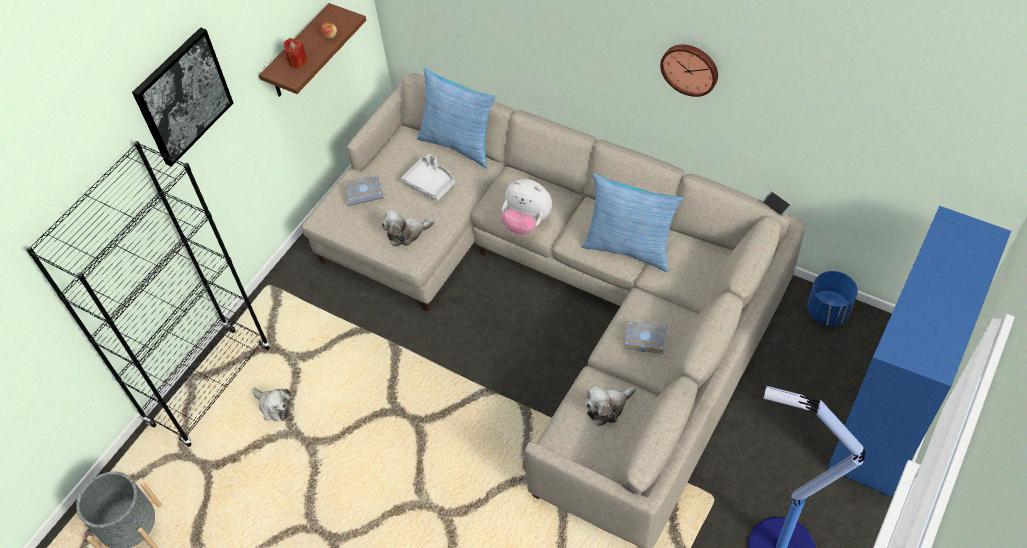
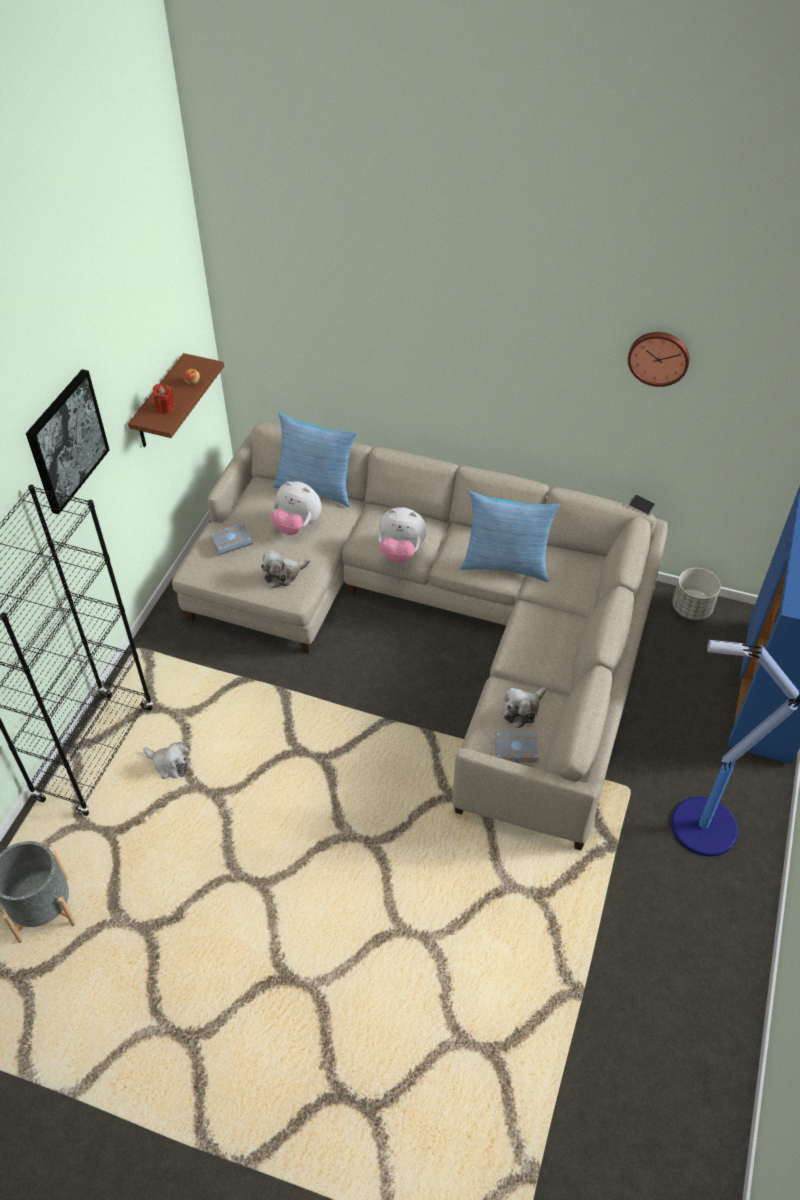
camera: 15 degrees left, 5 degrees down
grey tray [401,154,455,201] -> plush toy [271,481,322,535]
grey book [624,321,667,354] -> grey book moved to [495,732,538,763]
wall clock [660,44,718,97] -> wall clock moved to [628,332,690,387]
blue planter [807,271,858,326] -> grey planter [673,568,721,620]

